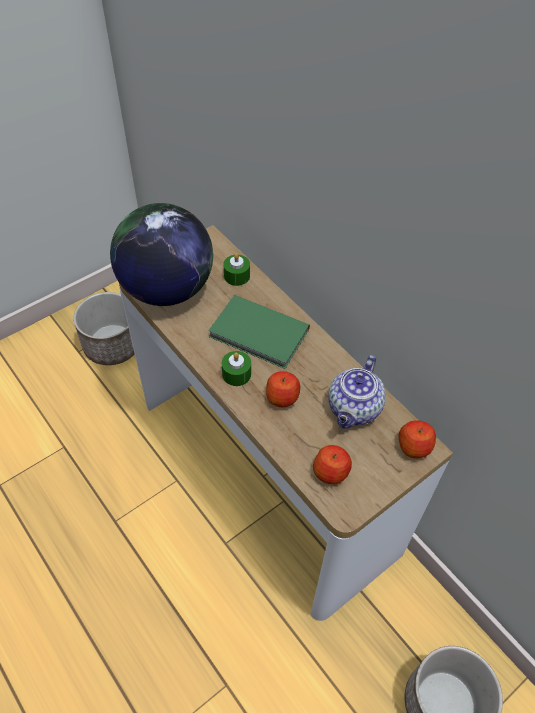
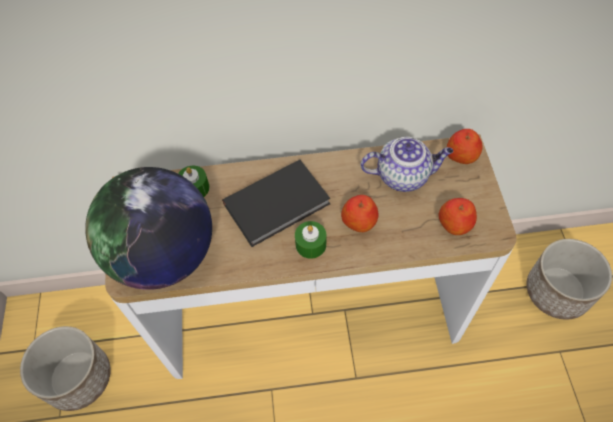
camera: 55 degrees left, 5 degrees up
green book [208,295,310,369] -> black book [222,160,331,247]
teapot [328,355,386,429] -> teapot turned 60 degrees counterclockwise [360,137,453,192]

